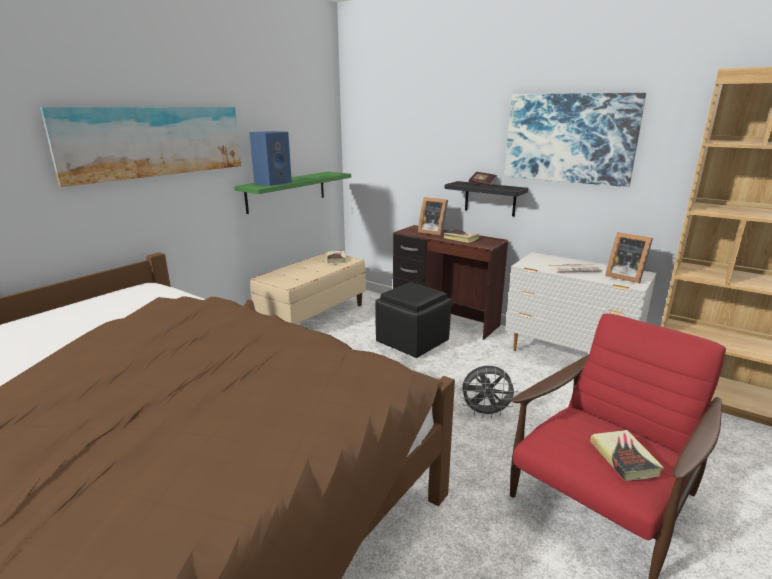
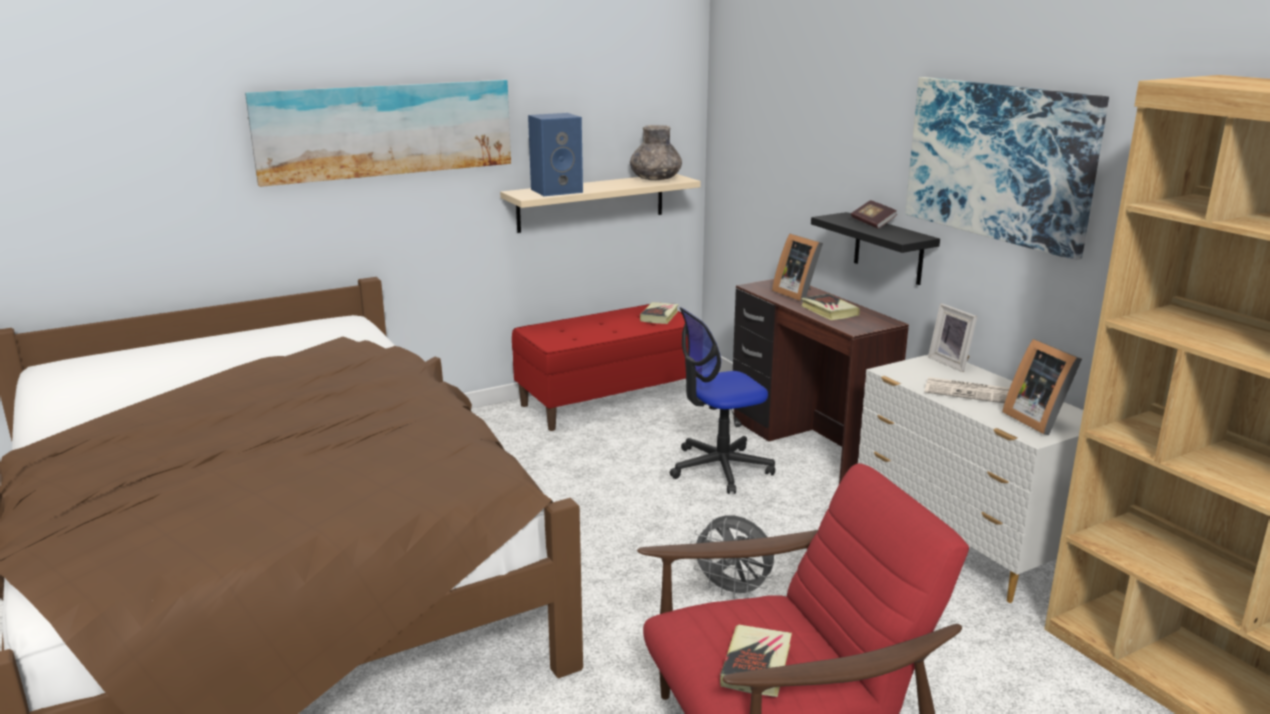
camera: 25 degrees right, 0 degrees up
green shelf [234,171,351,214] -> beige shelf [500,174,701,233]
beige bench [250,253,366,324] -> red bench [512,304,688,431]
black ottoman [375,282,451,358] -> office chair [670,307,775,494]
none -> grey vase [630,125,682,180]
none -> picture frame [928,304,977,372]

